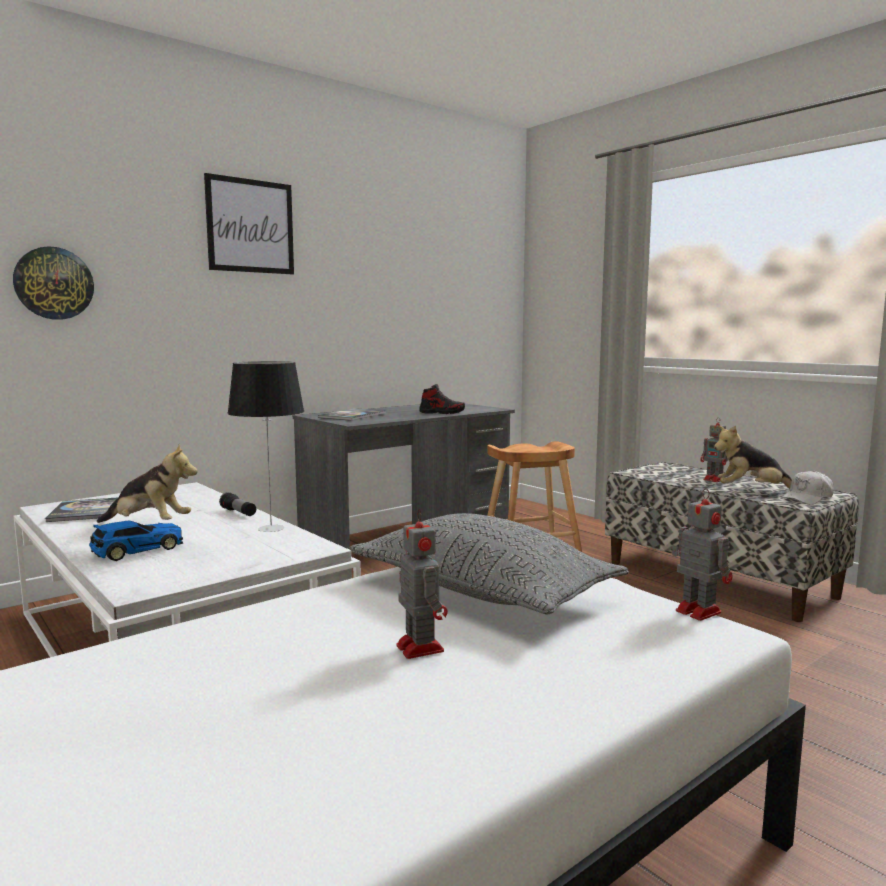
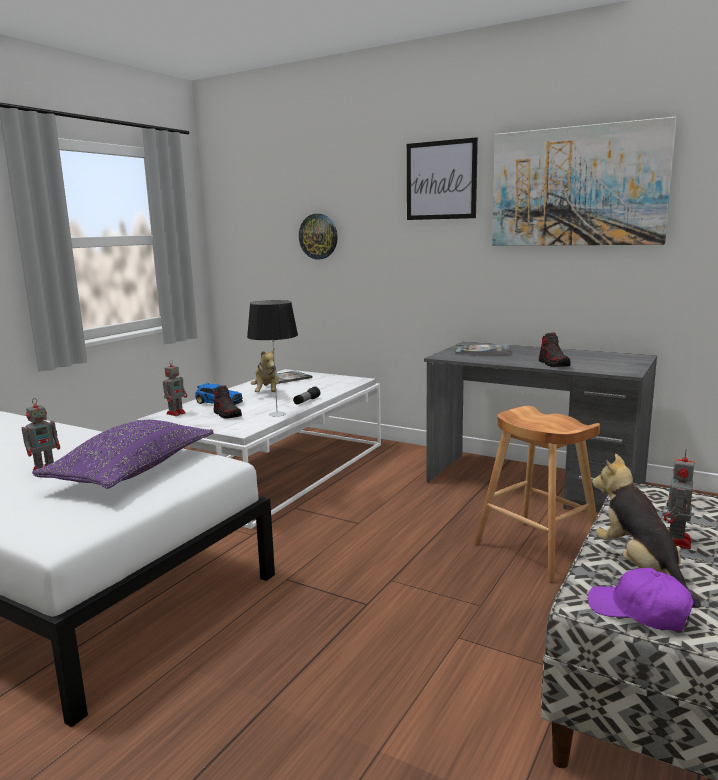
camera: 70 degrees right, 5 degrees up
grey pillow [350,513,629,614] -> purple pillow [32,420,214,489]
toy robot [672,488,733,621] -> toy robot moved to [163,360,187,416]
white cap [780,470,834,505] -> purple cap [588,568,693,631]
none -> shoe [214,385,242,419]
none -> picture [492,117,677,246]

